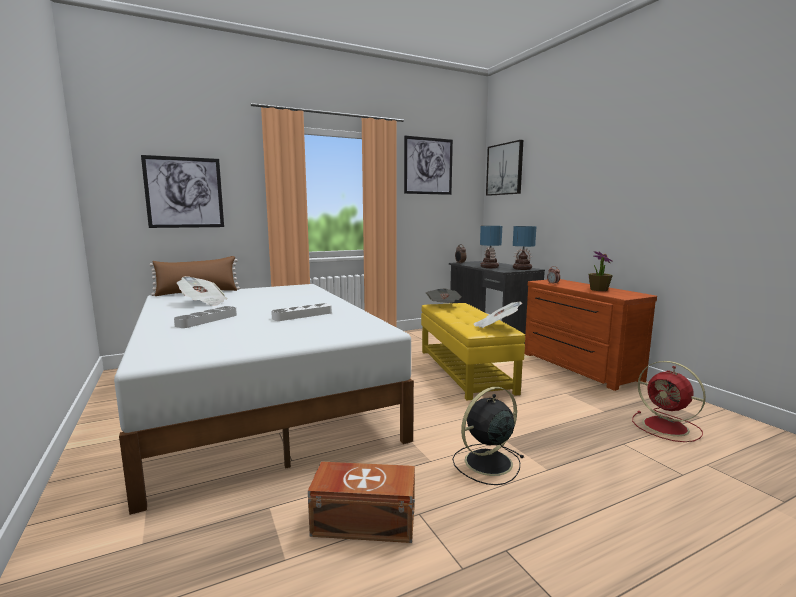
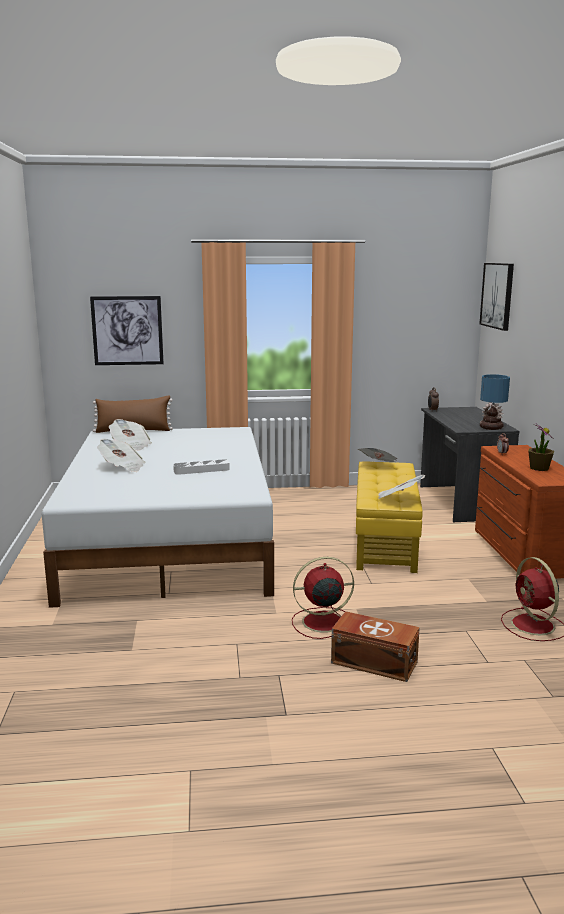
camera: 20 degrees right, 5 degrees up
grey tray [174,306,237,328] -> newspaper [97,439,145,472]
brown storage box [308,461,415,543] -> brown storage box moved to [331,611,420,682]
picture [404,136,453,195] -> none
black fan [452,387,525,485] -> red fan [292,557,354,639]
table lamp [480,226,502,268] -> none

